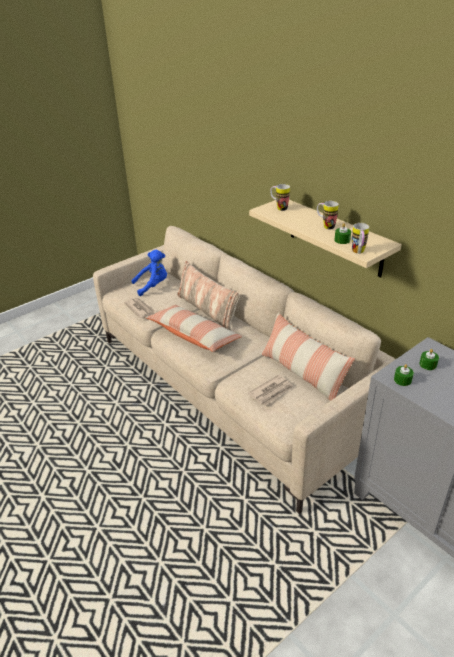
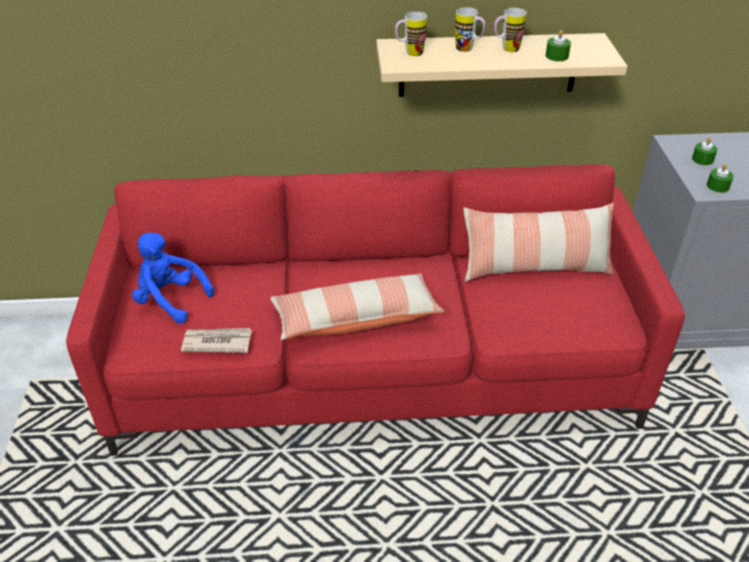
camera: 55 degrees left, 5 degrees up
beige sofa [93,226,396,514] -> red sofa [66,164,685,456]
blue plush toy [131,250,167,296] -> blue plush toy turned 75 degrees counterclockwise [132,232,214,323]
pillow [177,261,240,331] -> none
newspaper [248,375,293,406] -> none
mug [352,223,369,254] -> mug moved to [455,7,486,52]

